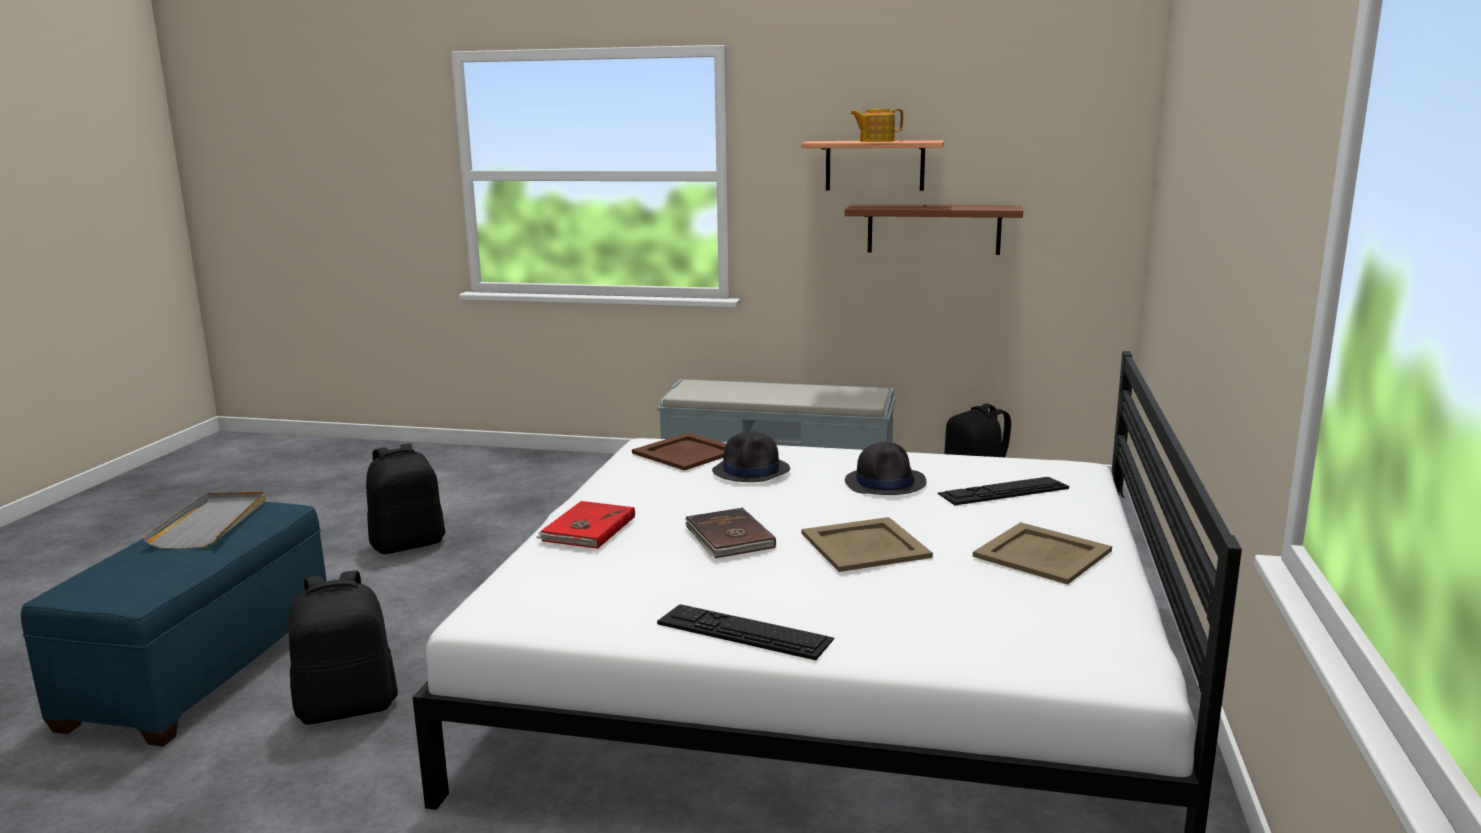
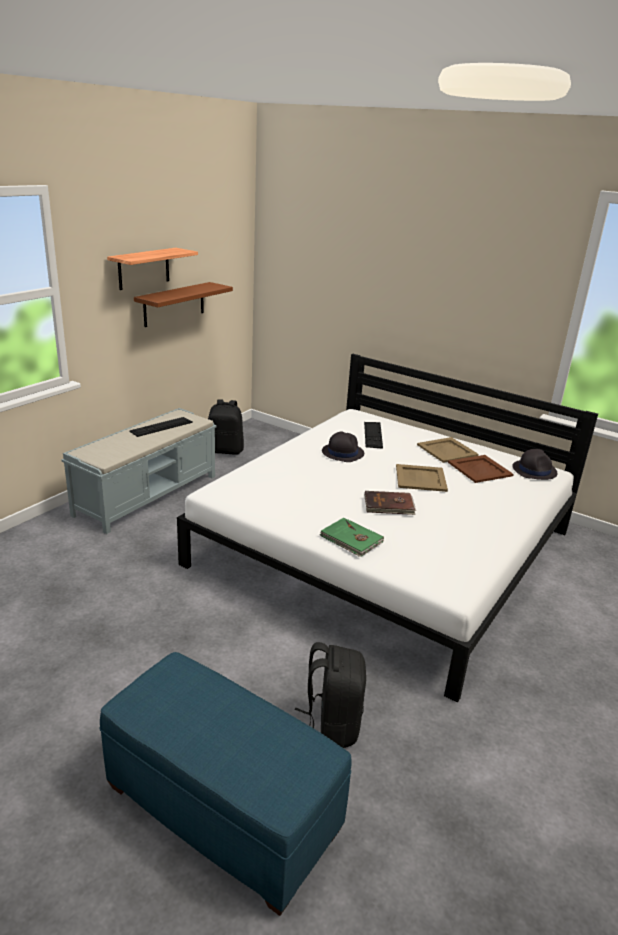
camera: 70 degrees left, 10 degrees up
grey tray [142,491,266,549] -> none
black backpack [366,444,445,554] -> none
red book [536,501,635,549] -> green book [320,517,384,557]
brown tray [632,432,727,471] -> brown tray moved to [448,455,514,483]
keyboard [657,604,834,660] -> keyboard moved to [129,417,193,437]
black hat [712,432,790,482] -> black hat moved to [512,449,558,480]
teapot [850,108,903,142] -> none

